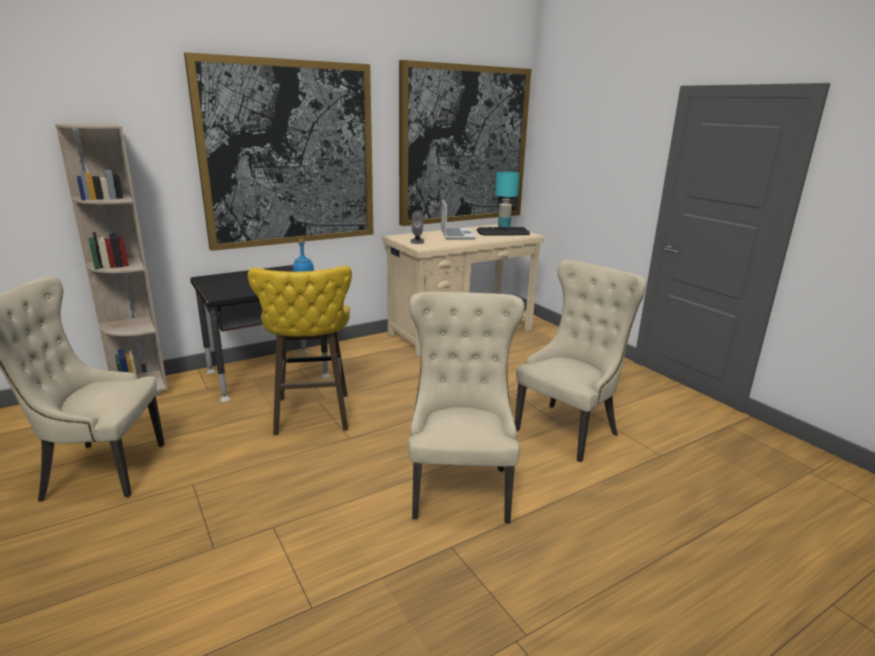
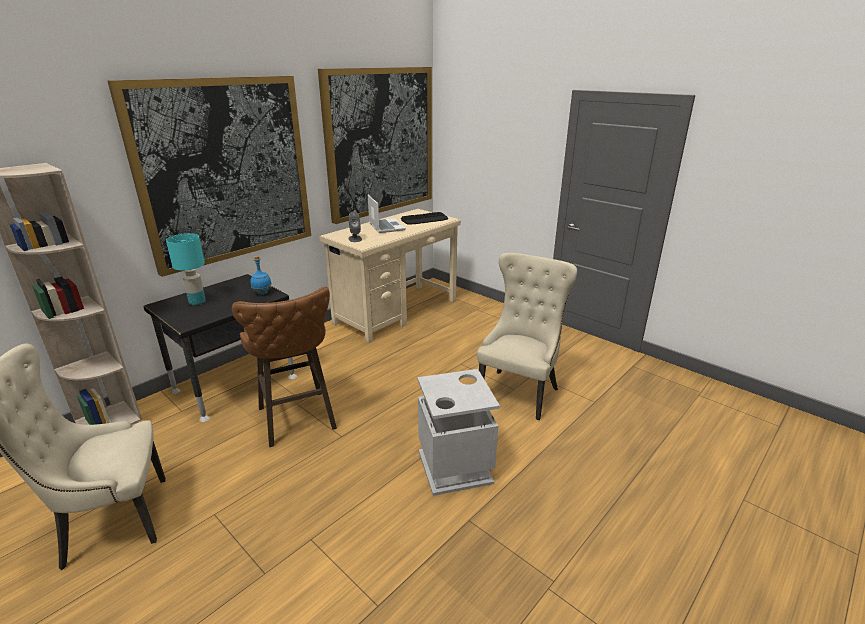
camera: 15 degrees left, 5 degrees up
yellow stool [248,266,352,435] -> brown stool [232,287,337,447]
beige chair [408,292,525,523] -> grey trash can [418,369,500,496]
turquoise table lamp [495,172,520,228] -> turquoise table lamp moved to [166,233,206,305]

